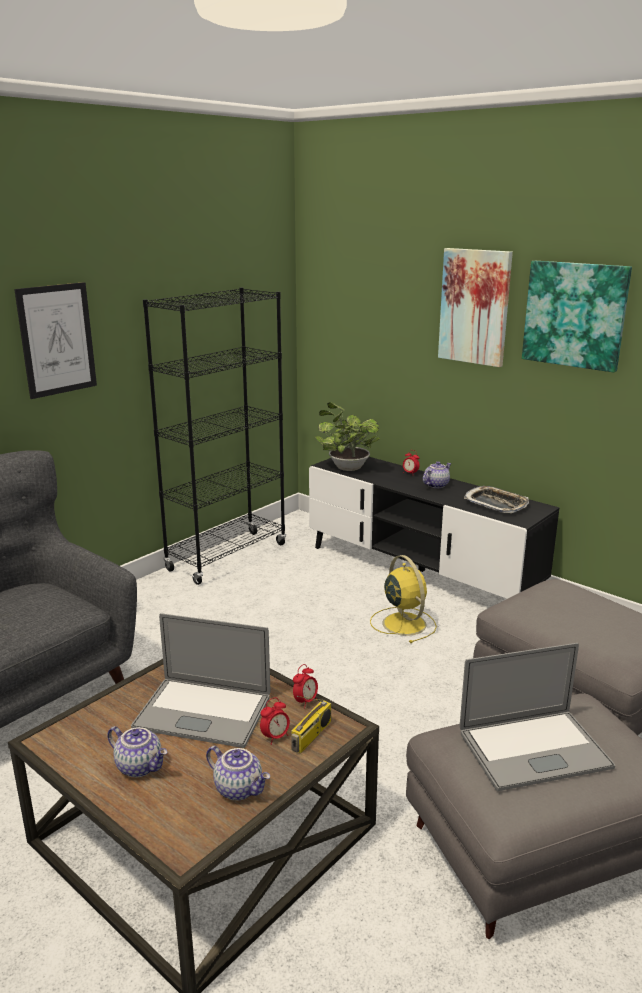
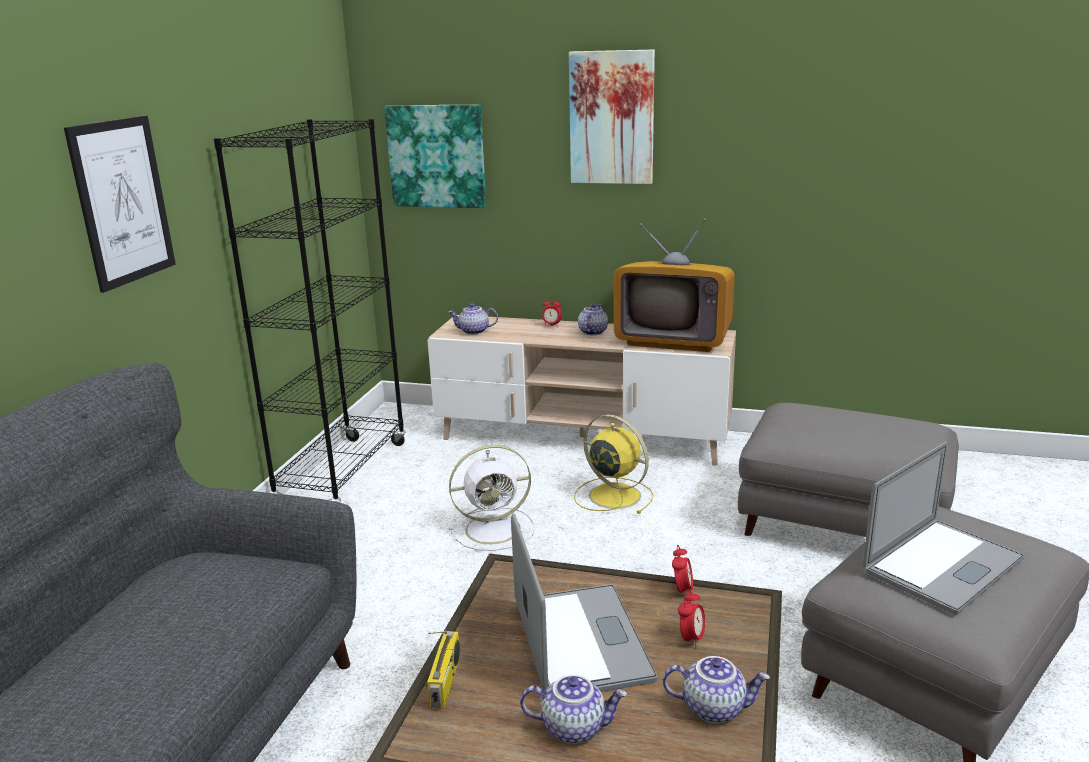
camera: 25 degrees left, 0 degrees up
laptop [131,613,270,748] -> laptop turned 90 degrees counterclockwise [511,513,658,692]
radio [291,696,331,753] -> radio moved to [427,630,460,708]
black tv stand [309,457,559,599] -> beige tv stand [428,315,736,466]
potted plant [315,402,380,471] -> teapot [449,303,498,335]
tray [464,486,529,513] -> television [614,218,735,352]
picture [522,261,632,372] -> picture moved to [384,105,486,208]
none -> white fan [448,445,535,551]

